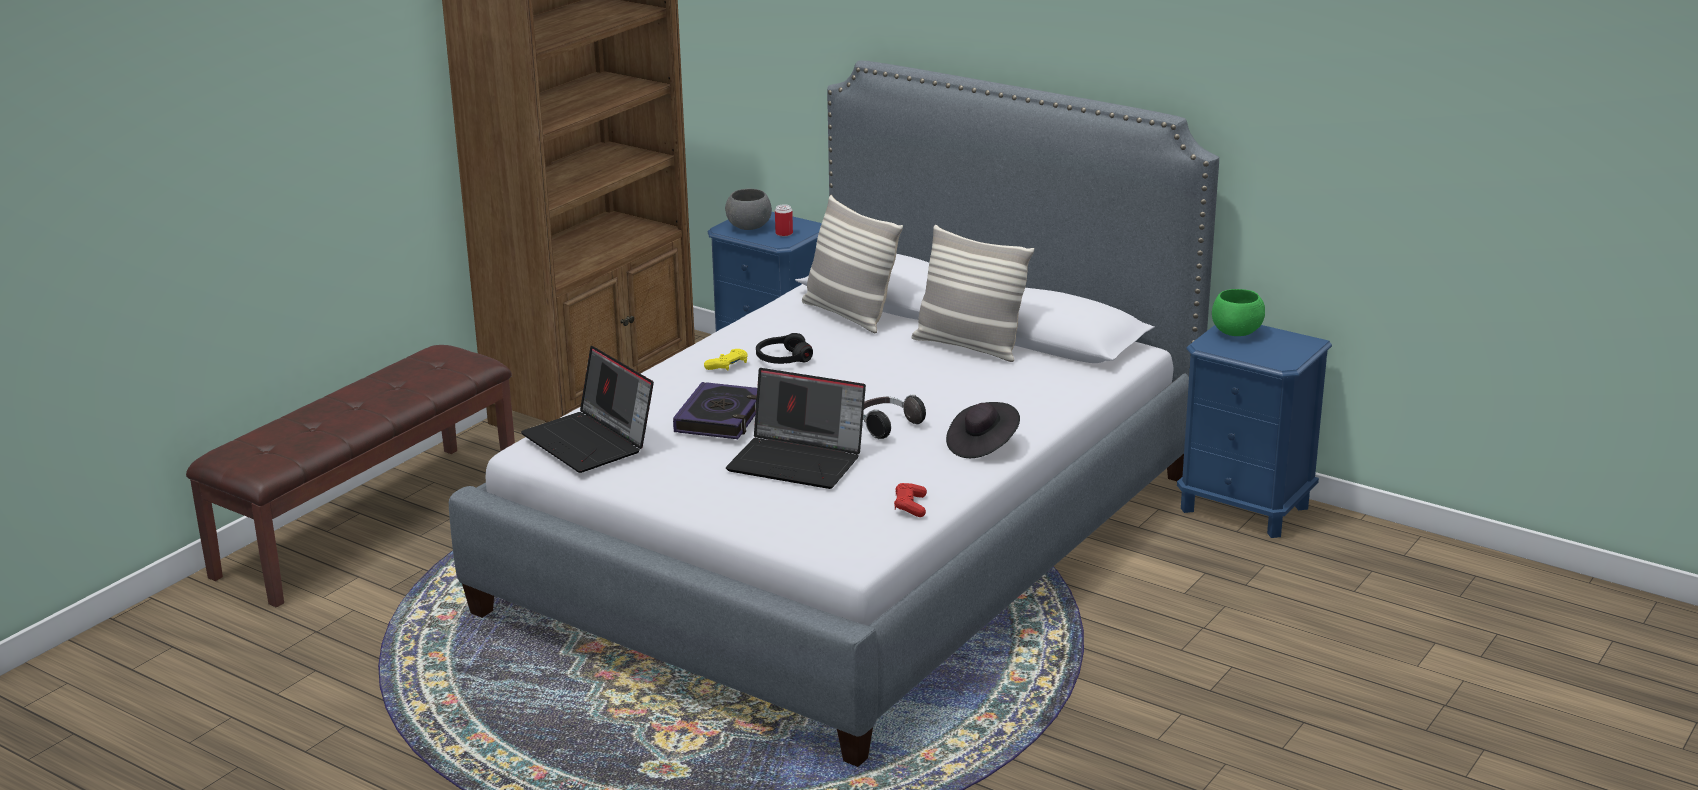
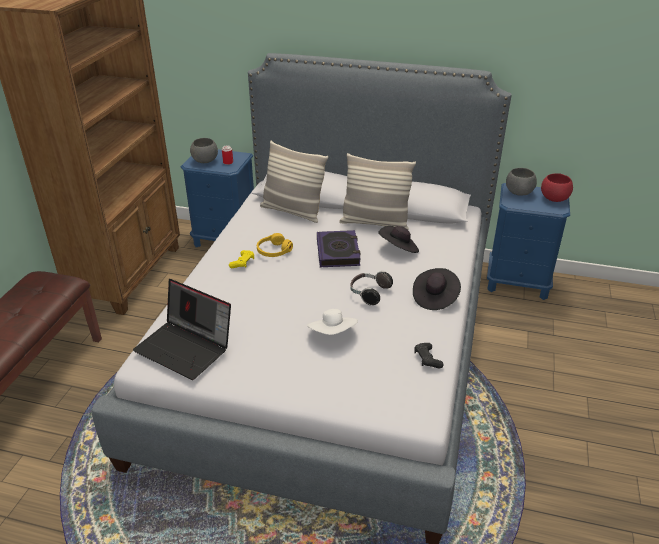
camera: 20 degrees left, 10 degrees up
book [673,382,757,439] -> book moved to [317,230,361,267]
laptop [726,368,866,489] -> white hat [307,309,358,335]
black headphones [756,333,813,364] -> yellow headphones [257,233,293,257]
red game controller [894,483,927,517] -> black game controller [414,343,444,369]
green bowl [1212,289,1265,336] -> grey bowl [506,168,537,196]
none -> black hat [378,226,419,253]
none -> red bowl [541,173,573,202]

